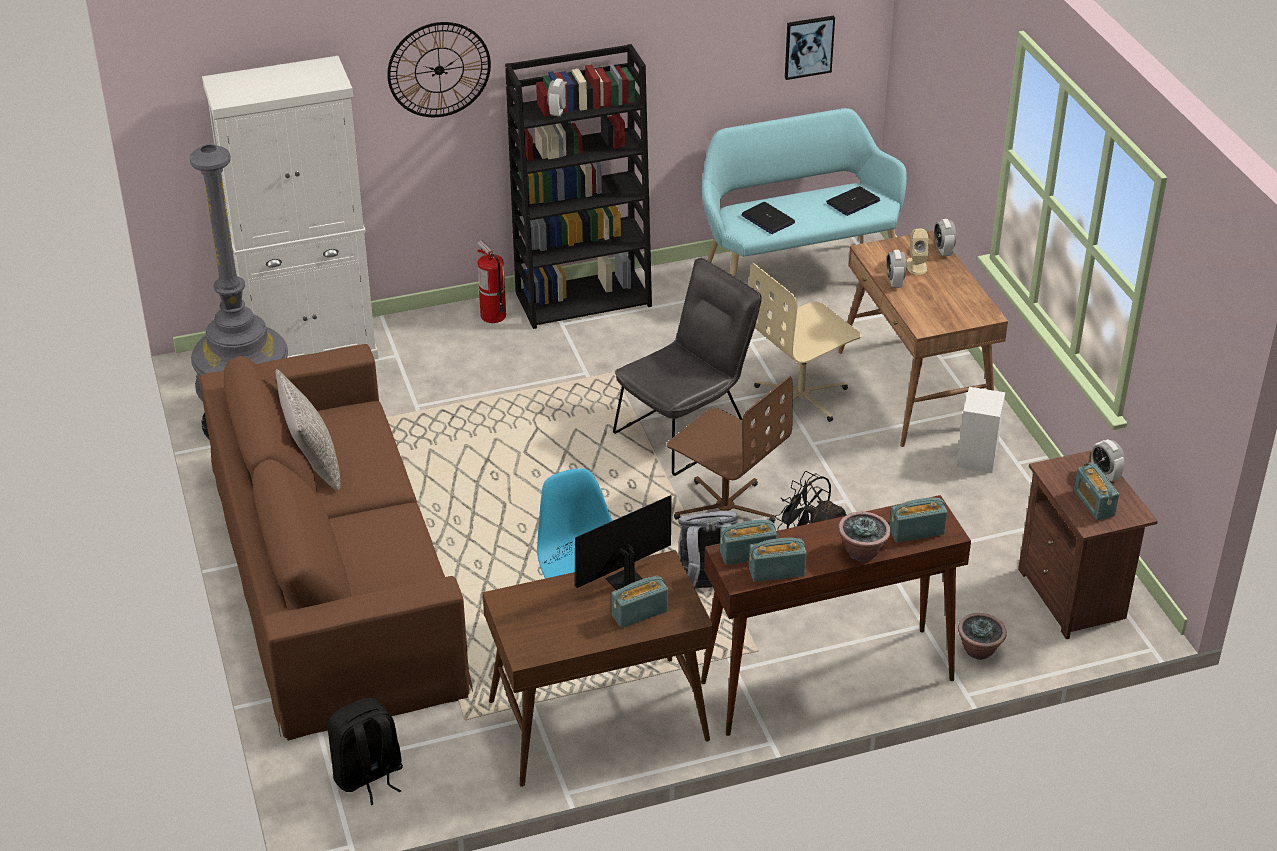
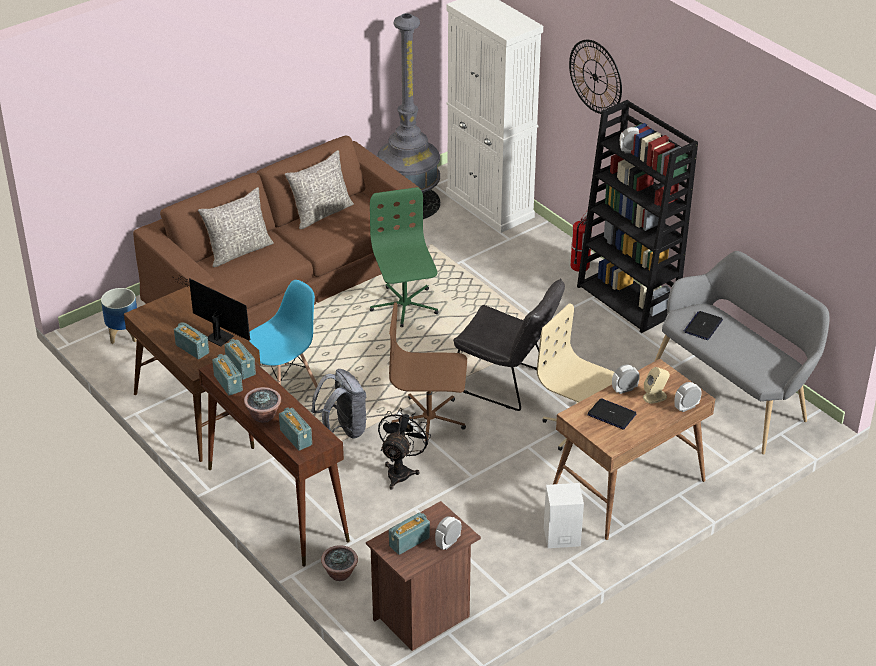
camera: 70 degrees right, 0 degrees up
black backpack [328,698,403,805] -> planter [101,288,137,344]
brown office chair [667,376,793,523] -> brown office chair turned 75 degrees clockwise [389,303,467,445]
turquoise bench [702,108,907,277] -> grey bench [655,251,829,454]
picture [785,16,835,80] -> none
laptop [826,186,880,216] -> laptop moved to [587,399,636,430]
none -> grey pillow [198,187,274,267]
none -> green office chair [370,187,439,327]

